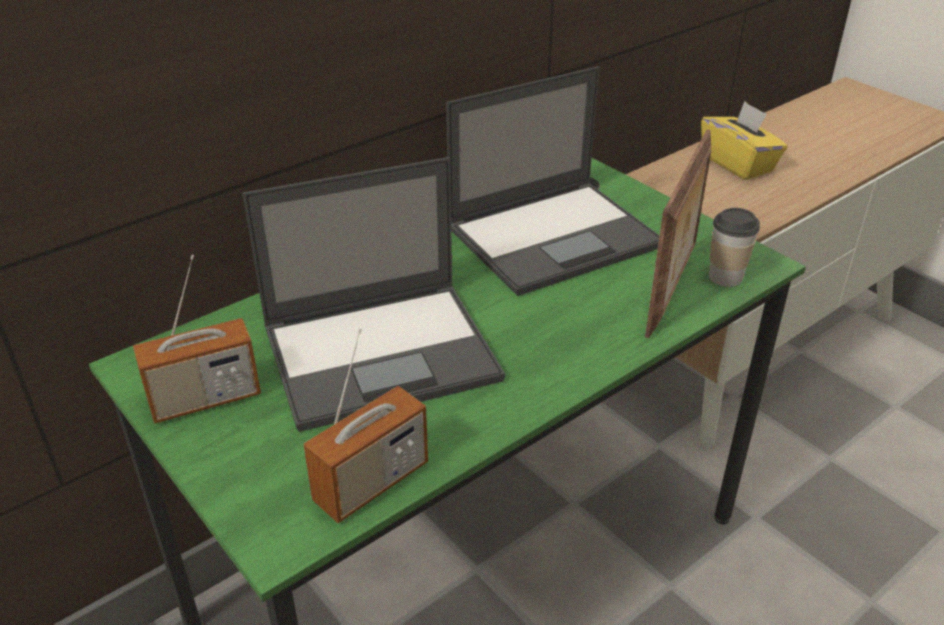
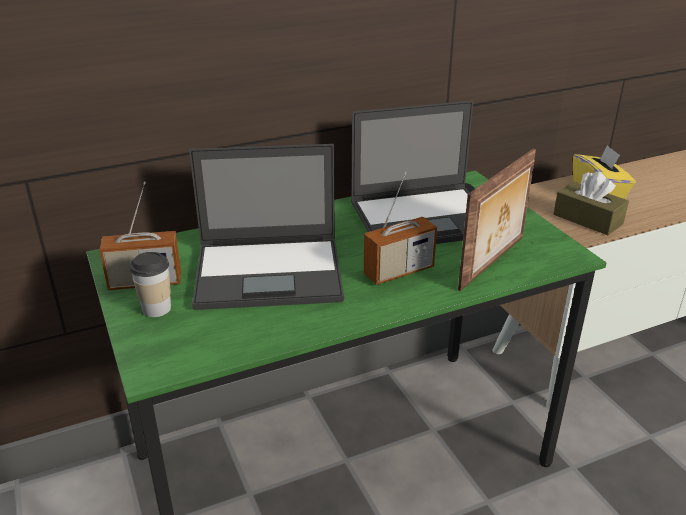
camera: 15 degrees right, 5 degrees down
radio [303,328,428,523] -> radio moved to [363,172,437,285]
cup [709,208,760,287] -> cup moved to [130,252,171,317]
none -> brown tissue box [554,171,629,235]

